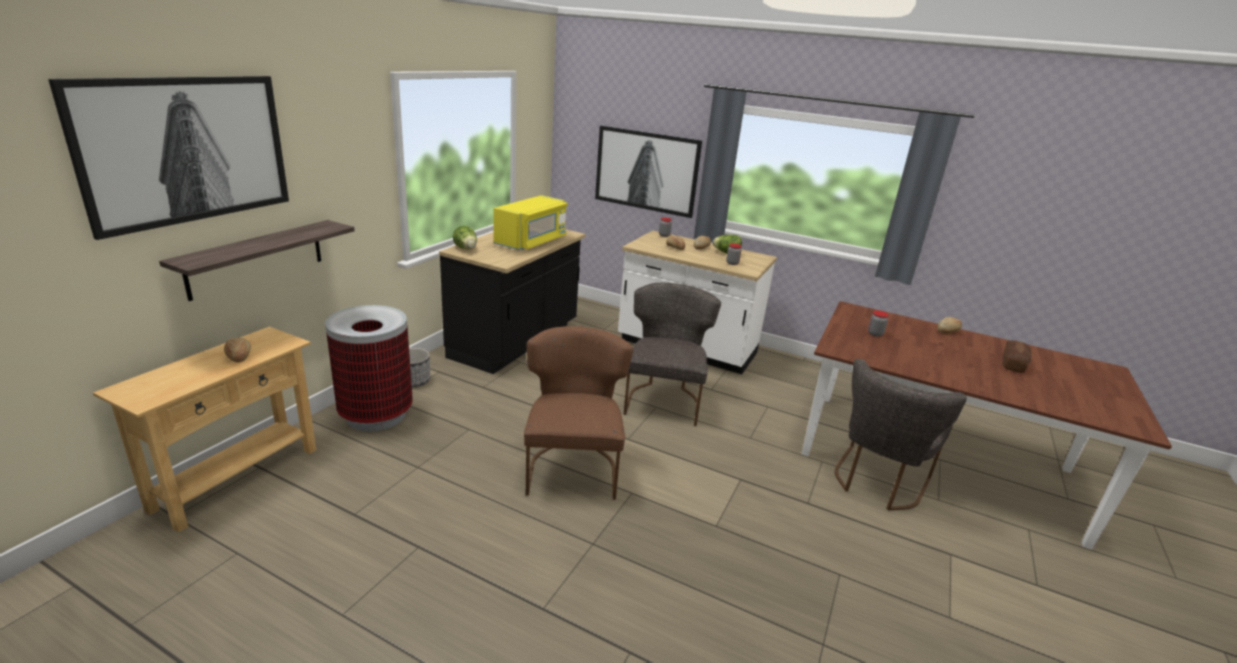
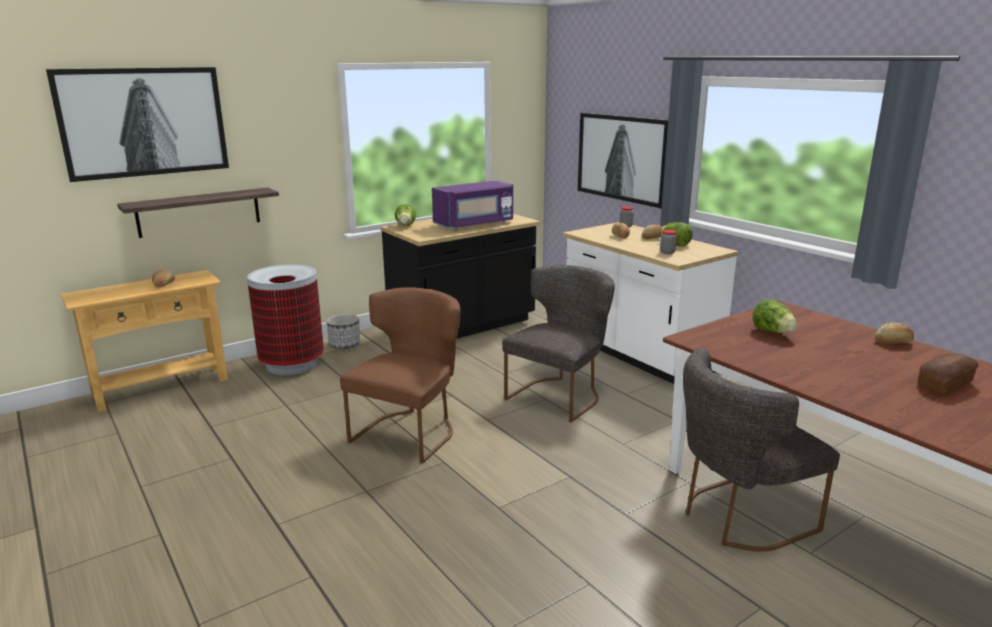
camera: 30 degrees right, 5 degrees down
yellow microwave [493,195,568,250] -> purple microwave [432,180,513,229]
jar [868,311,889,337] -> lettuce [753,299,797,333]

